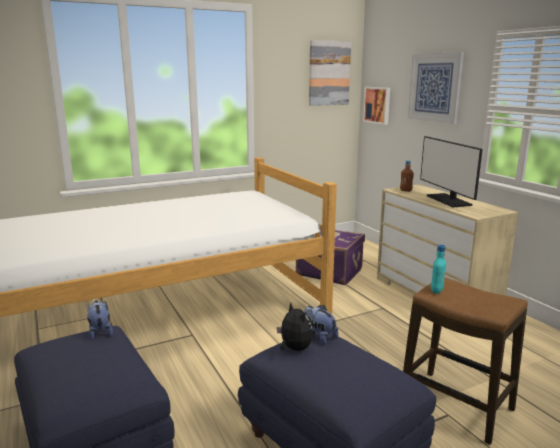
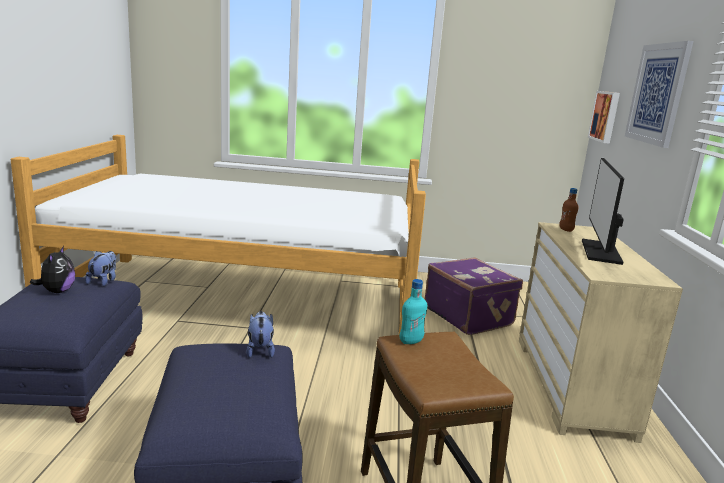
camera: 30 degrees right, 0 degrees up
plush toy [277,303,313,351] -> plush toy moved to [30,246,75,293]
picture [309,40,351,106] -> none

